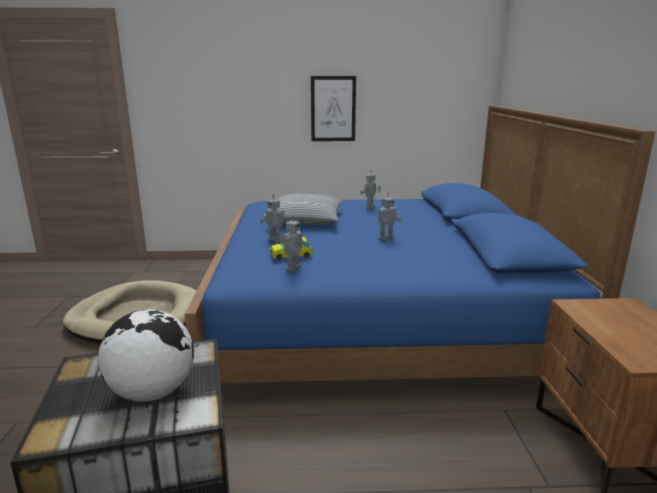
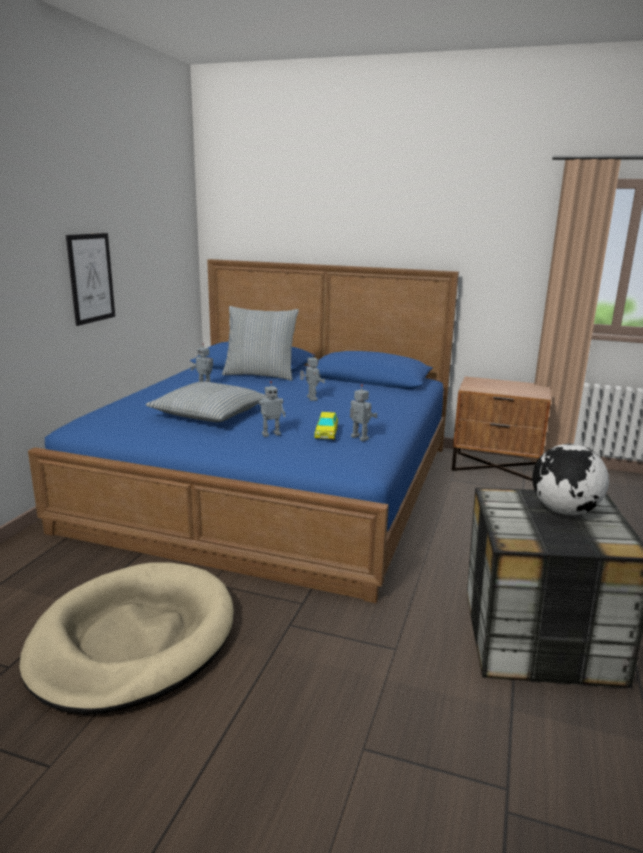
camera: 70 degrees left, 0 degrees up
none -> pillow [222,306,299,381]

